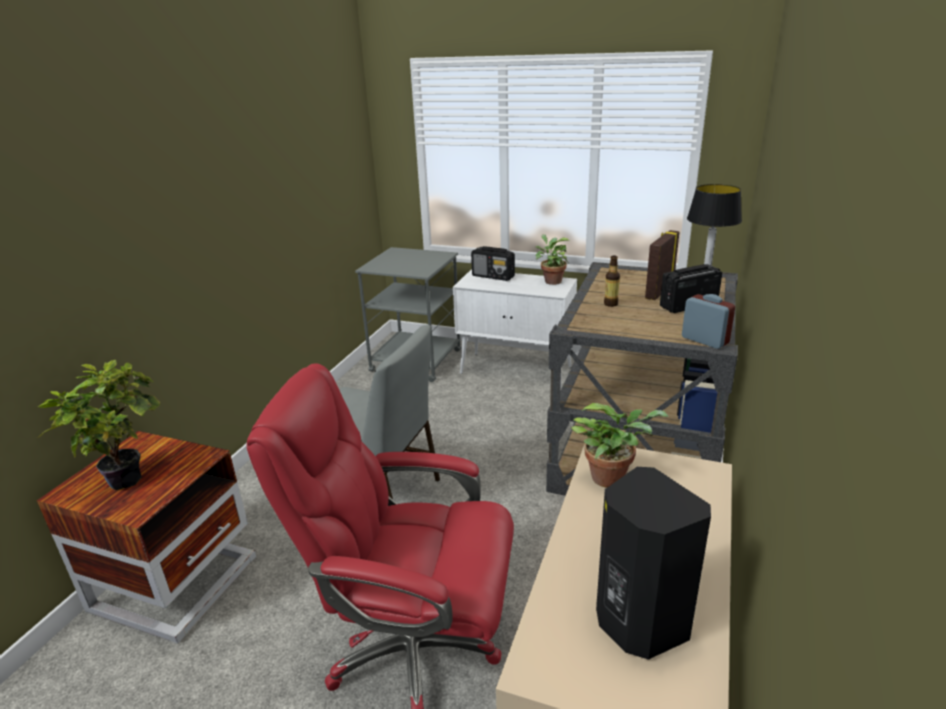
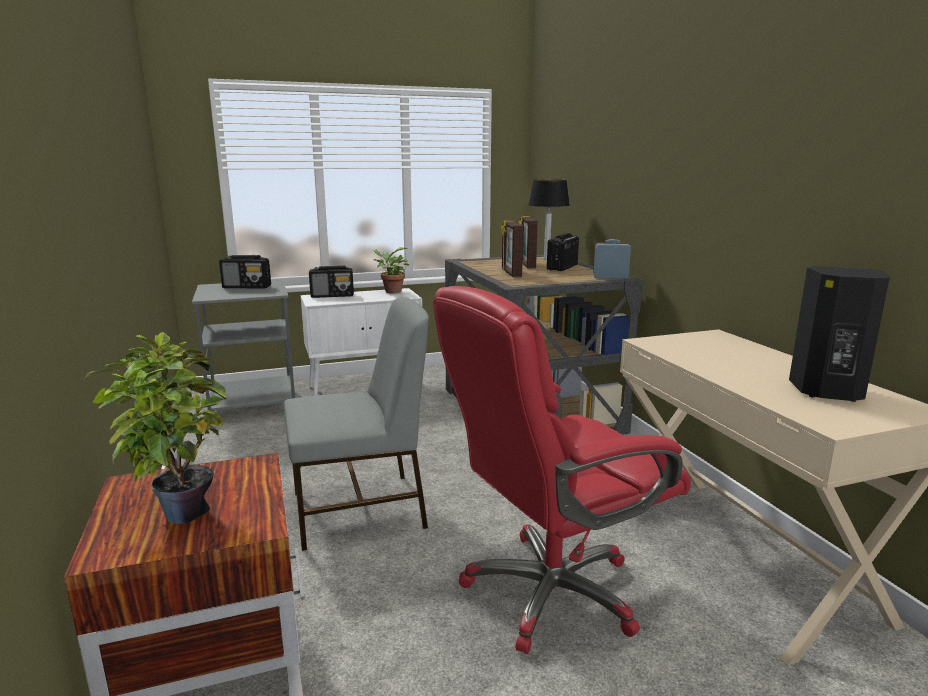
camera: 40 degrees left, 10 degrees down
potted plant [571,403,669,488] -> none
bottle [604,255,620,307] -> picture frame [501,220,523,277]
none -> radio [219,255,271,289]

